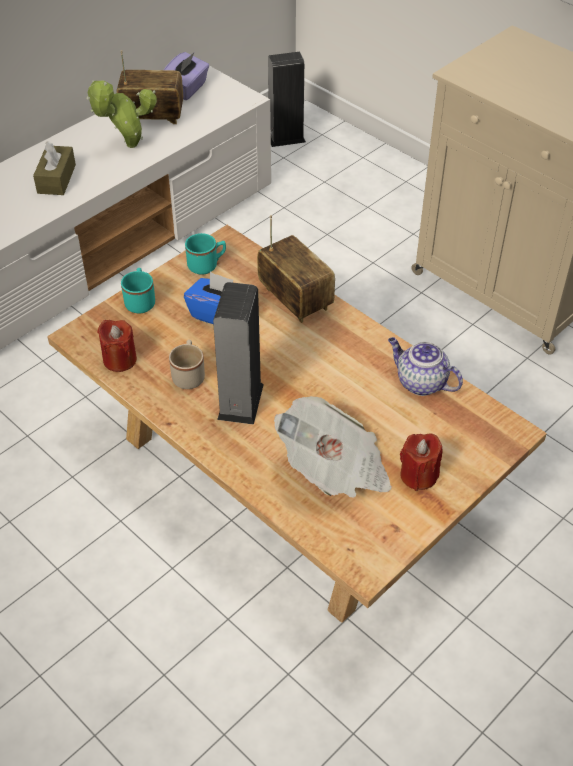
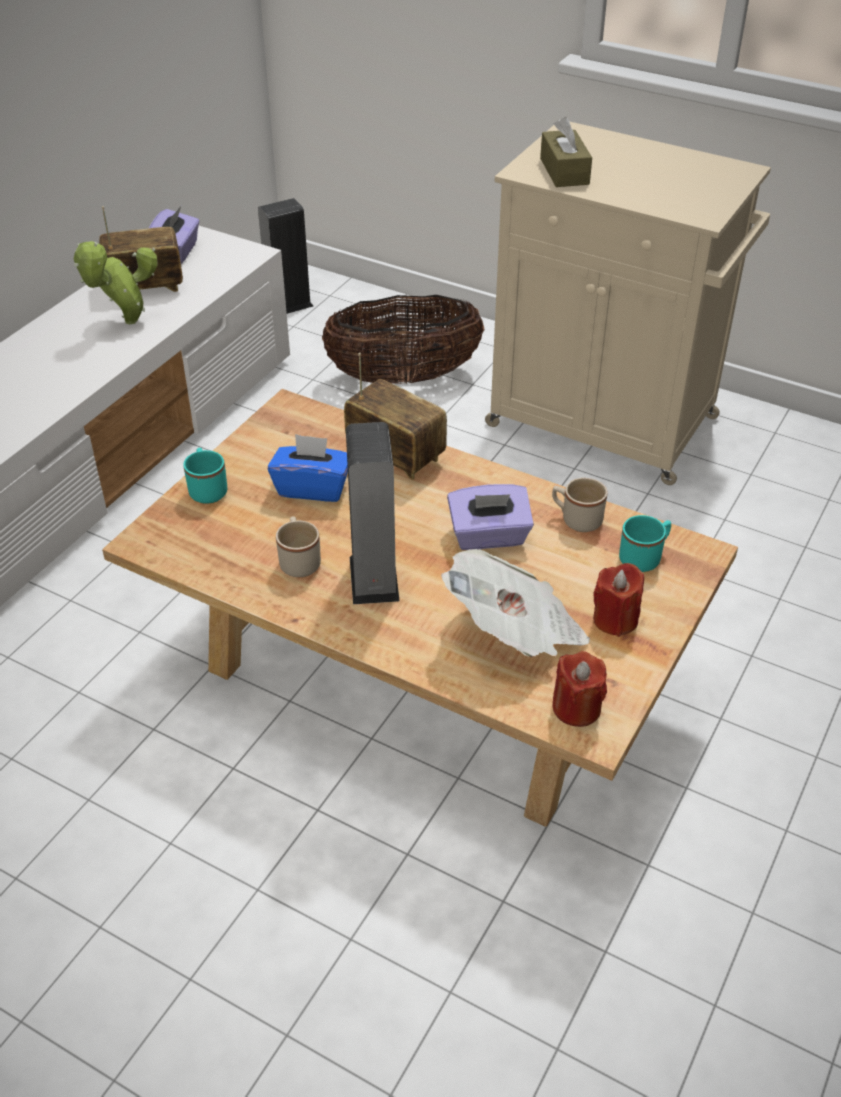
camera: 15 degrees left, 5 degrees down
brown tissue box [33,141,76,195] -> brown tissue box moved to [540,117,592,187]
red candle [98,320,137,372] -> red candle moved to [553,651,607,727]
turquoise mug [185,233,226,275] -> turquoise mug moved to [619,515,671,572]
teapot [388,337,463,396] -> beige mug [552,478,607,532]
none -> basket [322,295,484,384]
none -> purple tissue box [447,484,534,550]

